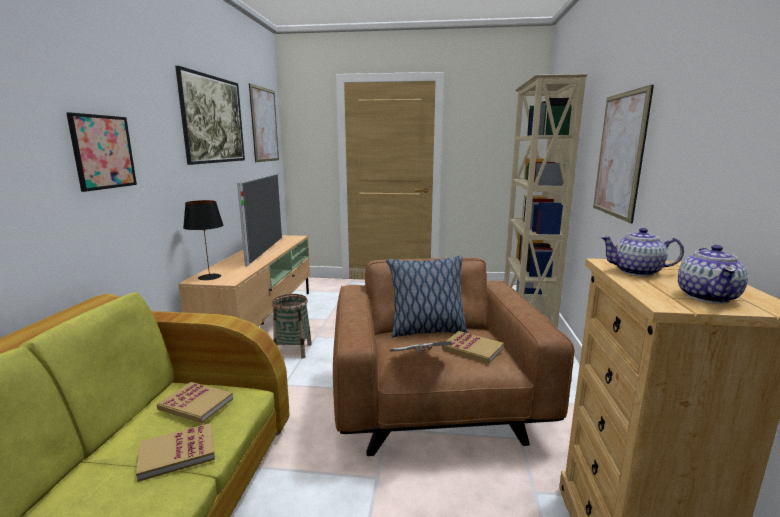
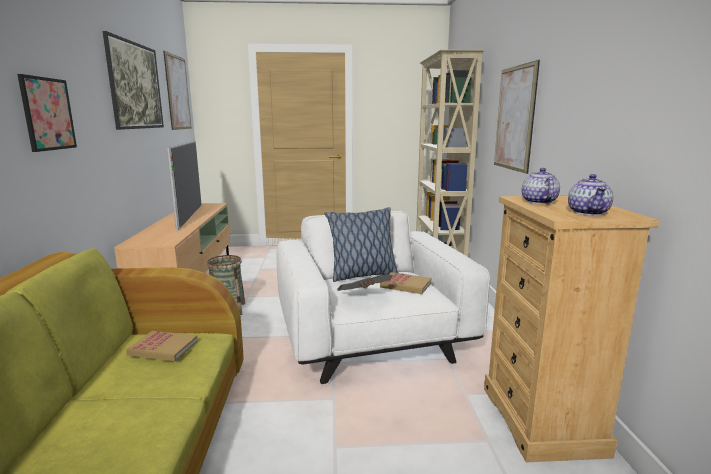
camera: 10 degrees left, 0 degrees up
book [136,423,215,482] -> none
black table lamp [183,200,224,280] -> none
brown armchair [333,258,574,456] -> white armchair [277,211,490,384]
teapot [600,228,684,276] -> teapot turned 90 degrees clockwise [522,168,560,204]

